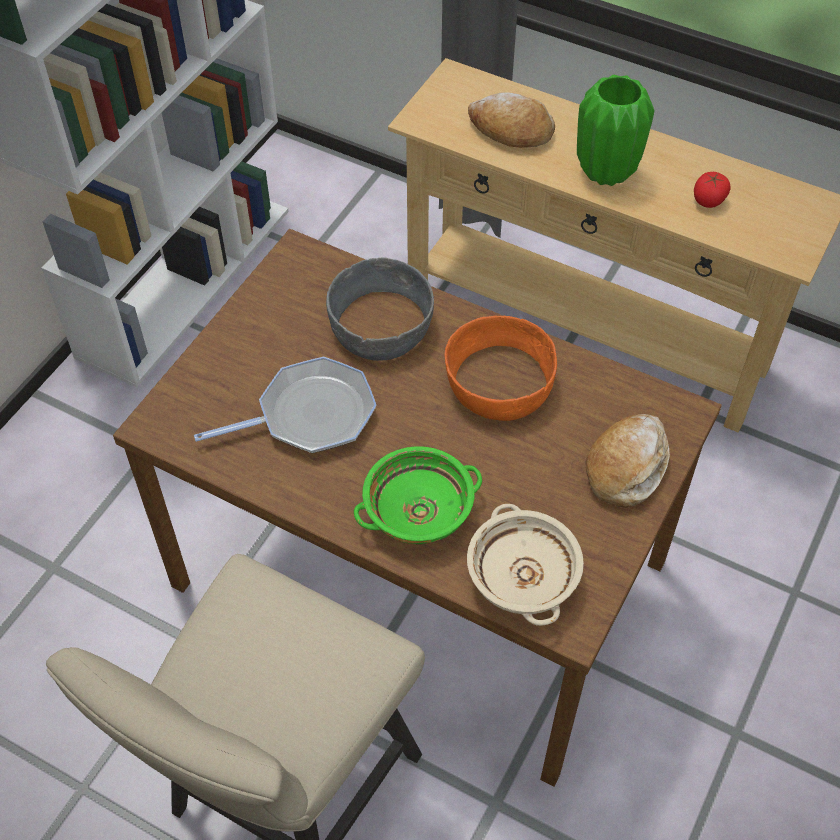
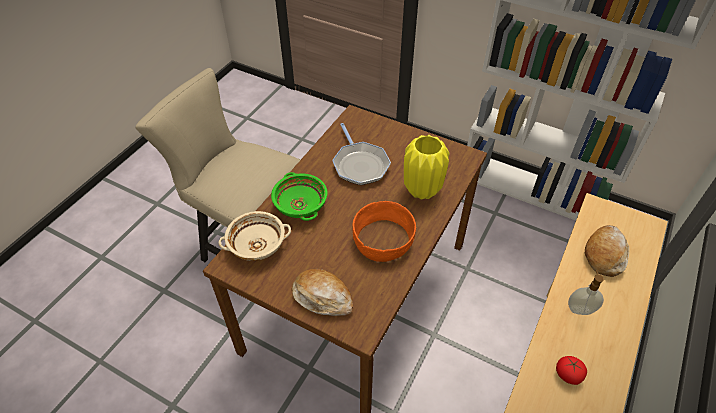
camera: 90 degrees right, 5 degrees down
grey bowl [326,258,434,361] -> yellow vase [404,135,449,200]
green vase [577,75,655,186] -> soap dispenser [568,270,604,315]

